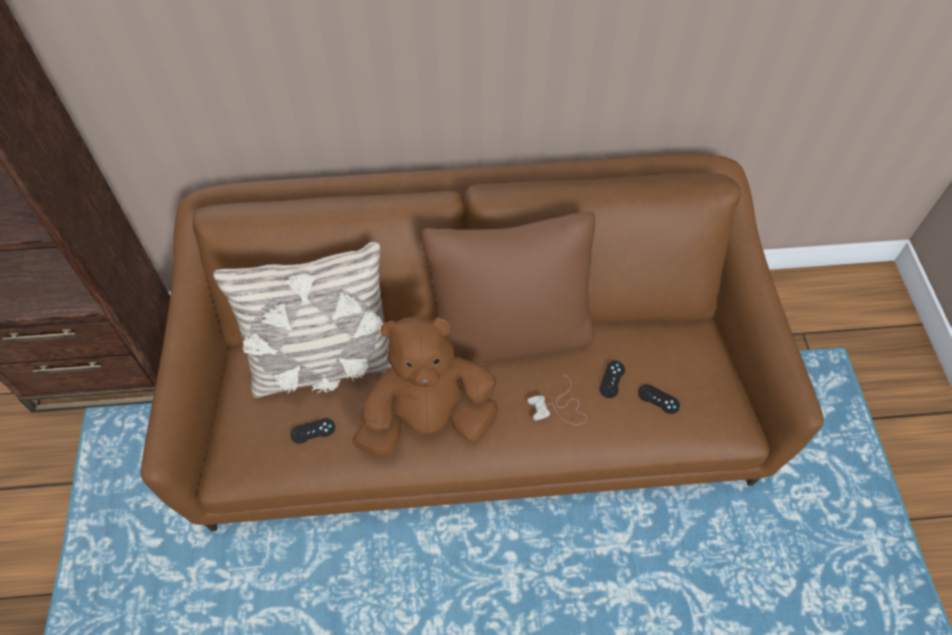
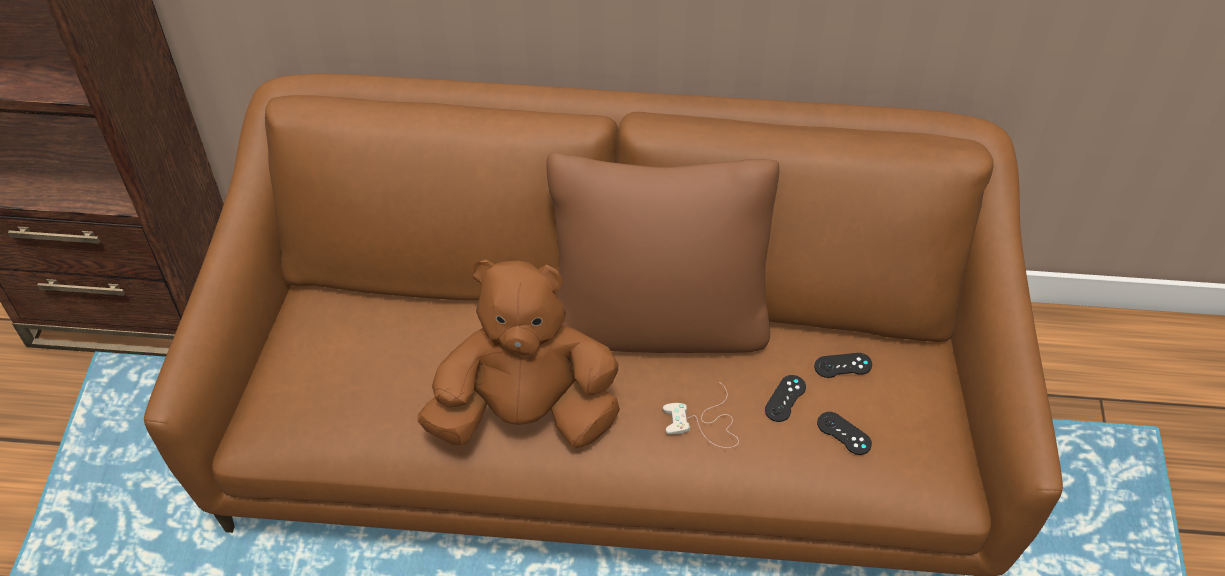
camera: 10 degrees right, 5 degrees down
beige pillow [213,242,392,398] -> none
black game controller [290,418,335,444] -> black game controller moved to [814,353,872,378]

